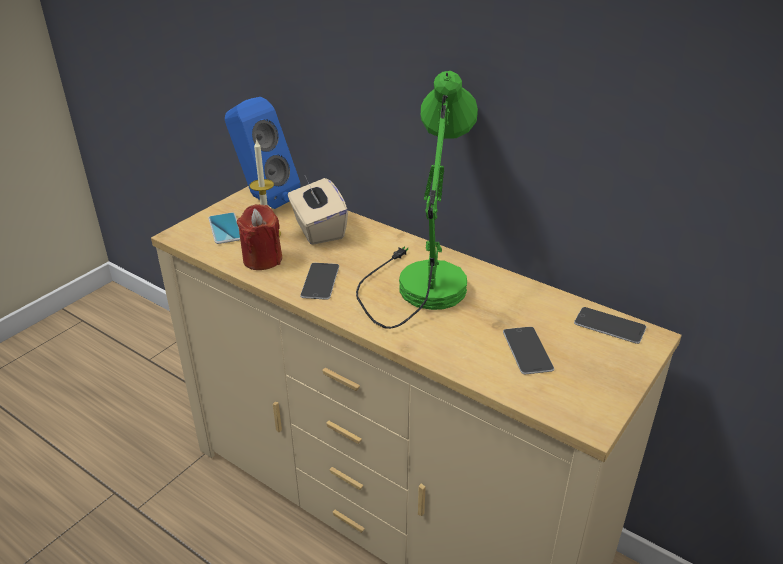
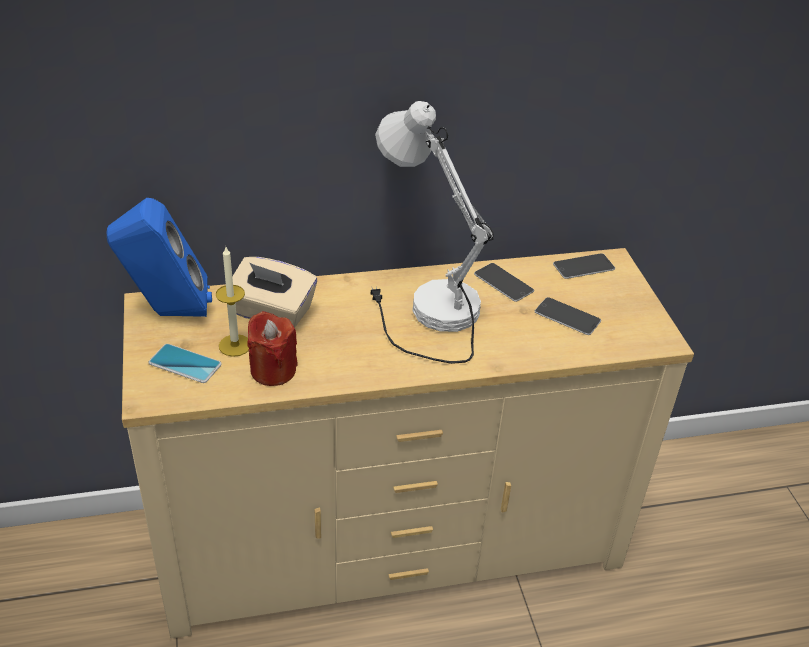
camera: 50 degrees left, 5 degrees up
phone [300,263,339,300] -> phone moved to [474,263,534,302]
green table lamp [356,71,478,329] -> white table lamp [371,101,494,364]

